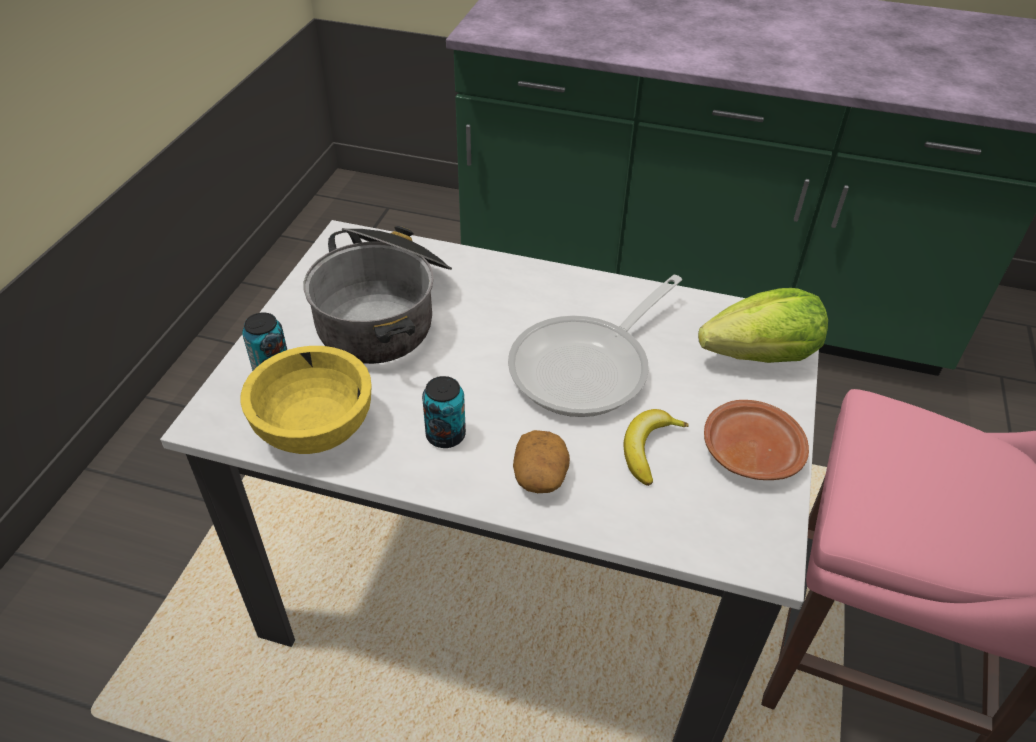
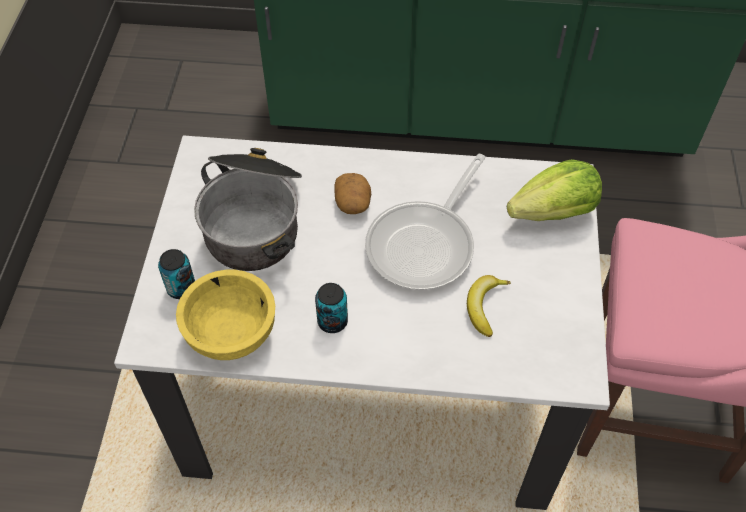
camera: 10 degrees left, 10 degrees up
potato [513,430,570,493] -> potato moved to [334,173,371,214]
brown plate [704,400,809,480] -> none

